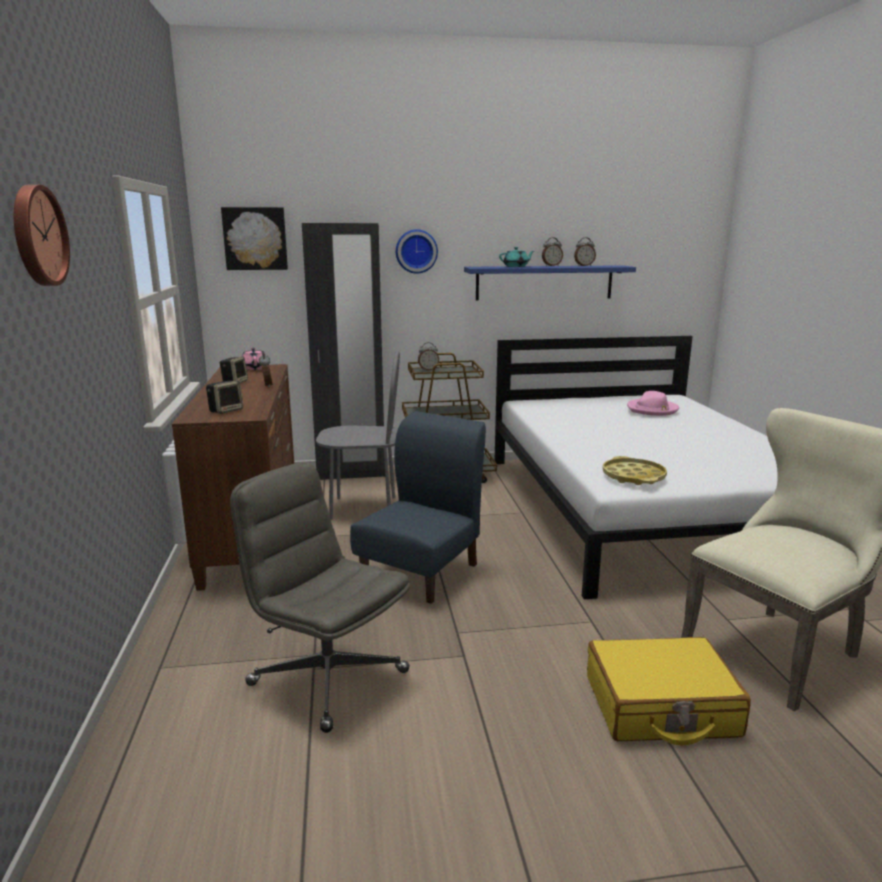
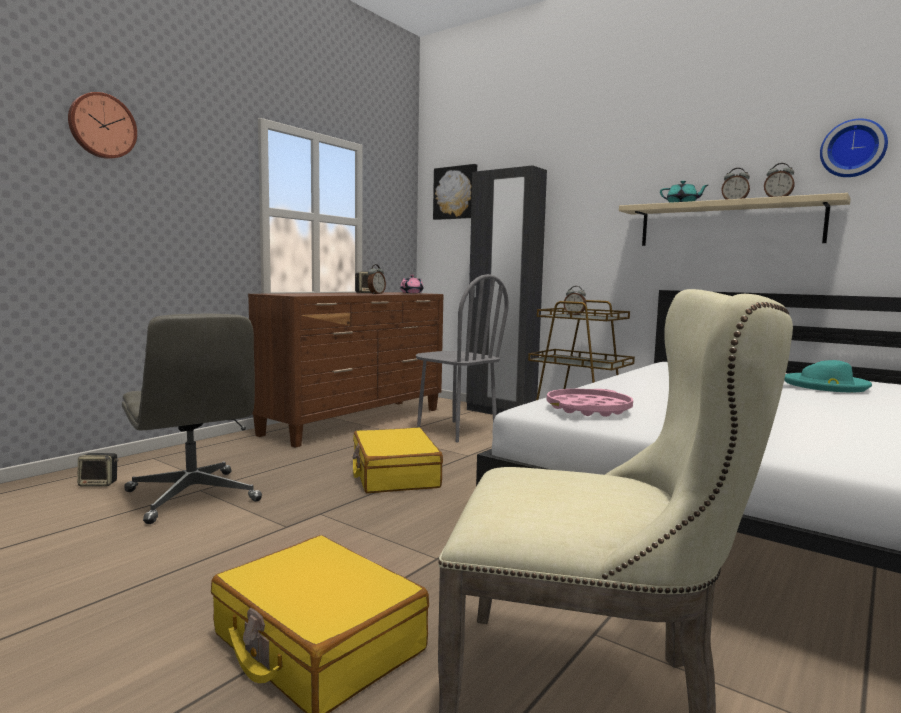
camera: 45 degrees right, 10 degrees down
speaker [206,381,243,414] -> speaker moved to [78,453,118,486]
grey office chair [230,462,410,733] -> grey office chair turned 150 degrees clockwise [122,314,262,524]
blue chair [350,411,486,604] -> yellow suitcase [353,428,443,493]
wall clock [396,229,438,274] -> wall clock moved to [820,118,888,177]
blue shelf [464,265,636,300] -> beige shelf [619,193,851,246]
yellow tray [603,456,667,485] -> pink tray [547,389,633,417]
pink hat [627,391,679,416] -> turquoise hat [784,360,872,392]

